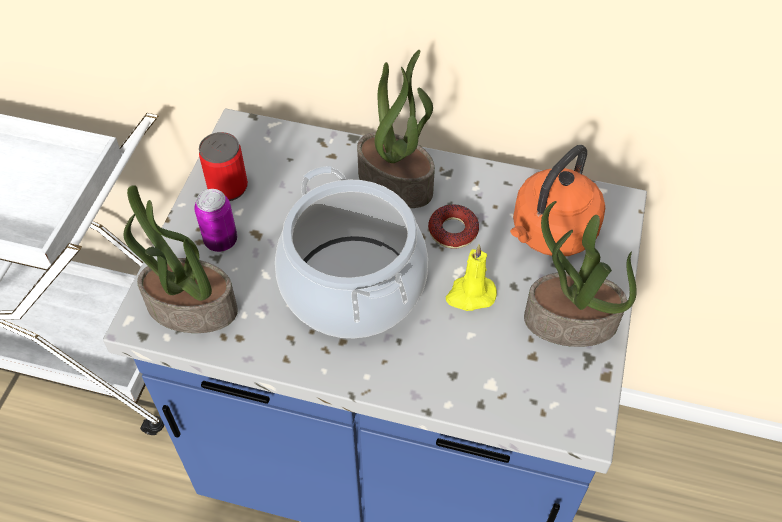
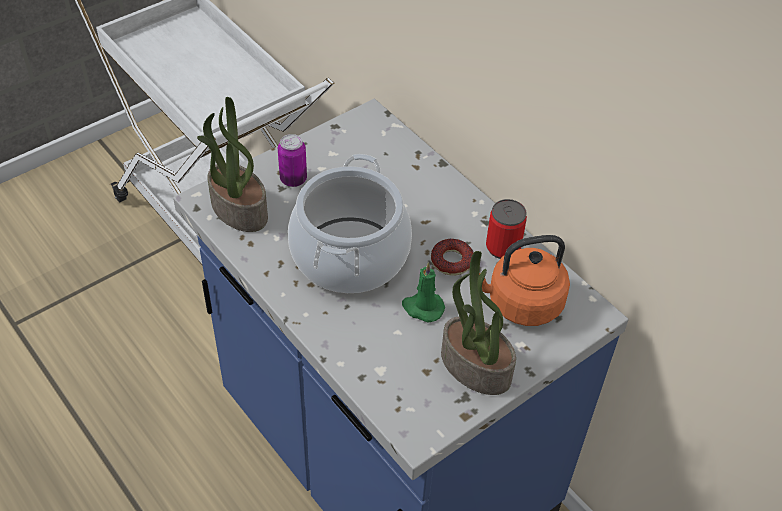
camera: 35 degrees right, 5 degrees down
can [199,132,248,201] -> can moved to [486,199,527,259]
potted plant [357,50,435,208] -> none
yellow candle [446,244,497,311] -> green candle [402,262,445,322]

